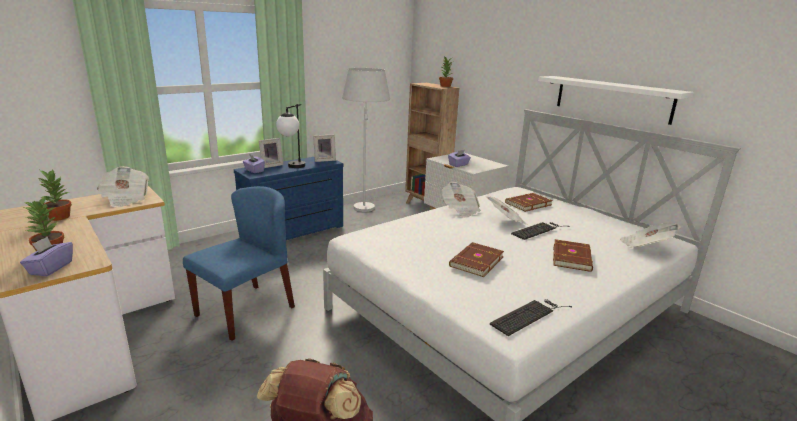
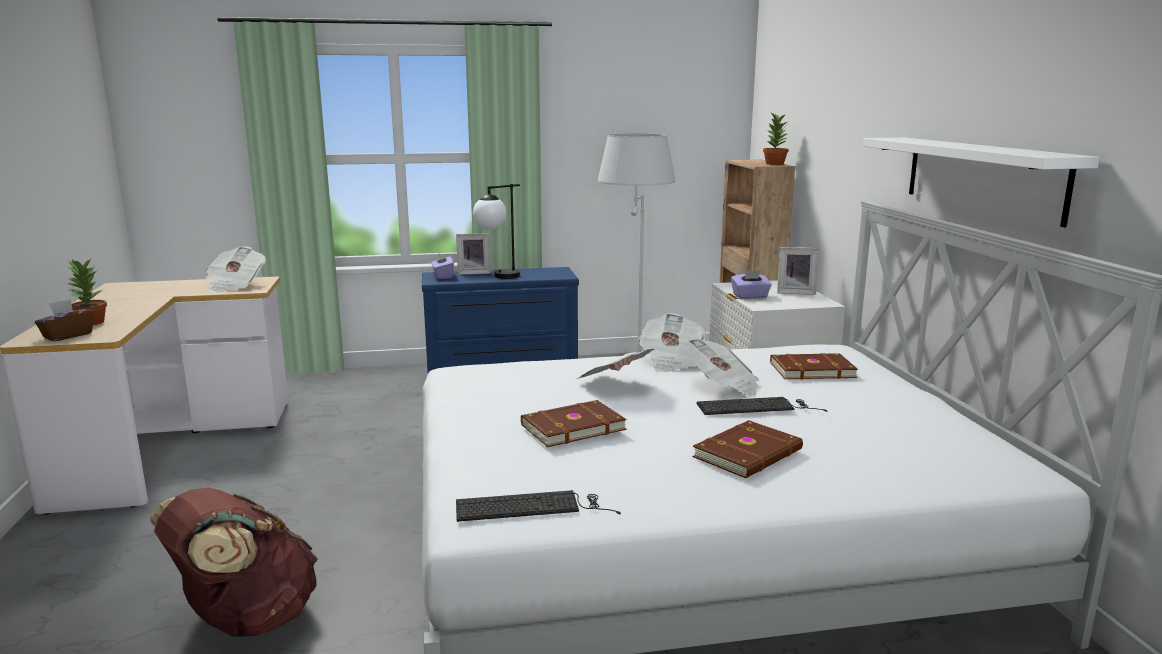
camera: 30 degrees right, 5 degrees down
purple tissue box [20,236,73,276] -> brown tissue box [35,299,94,341]
potted plant [38,170,72,221] -> none
blue chair [183,186,295,341] -> none
picture frame [313,134,336,162] -> picture frame moved to [777,247,819,295]
newspaper [620,222,681,248] -> newspaper moved to [576,349,654,379]

